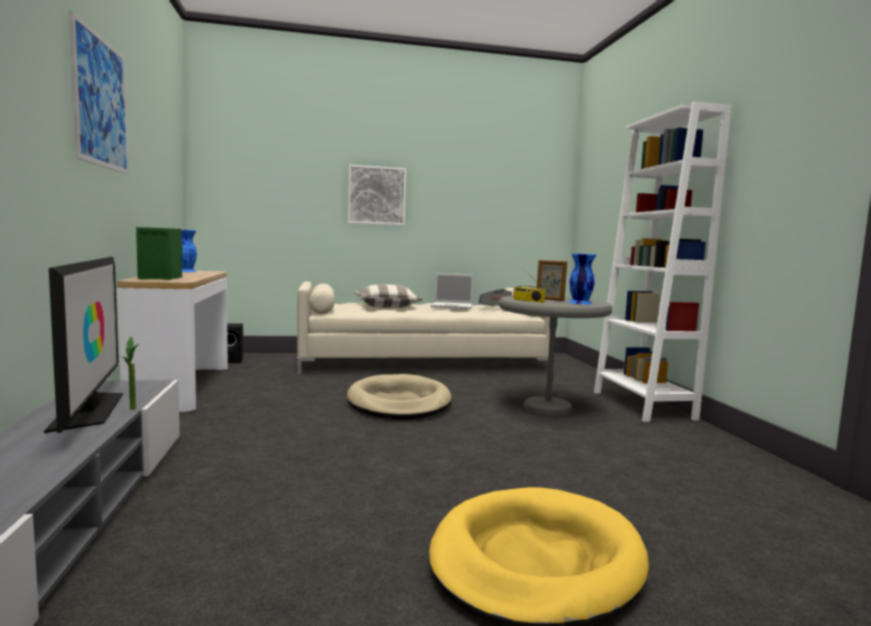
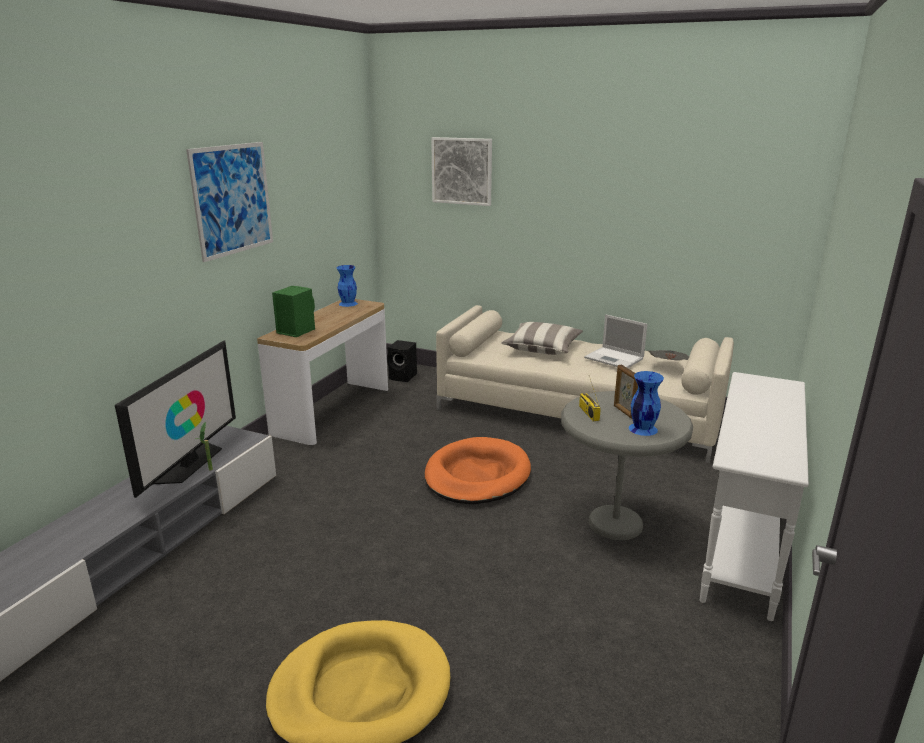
camera: 35 degrees right, 15 degrees up
beige dog bed [347,374,452,419] -> orange dog bed [425,437,531,504]
picture [348,165,406,226] -> picture moved to [431,137,492,206]
white bookcase [594,101,731,422] -> white console table [700,372,809,621]

